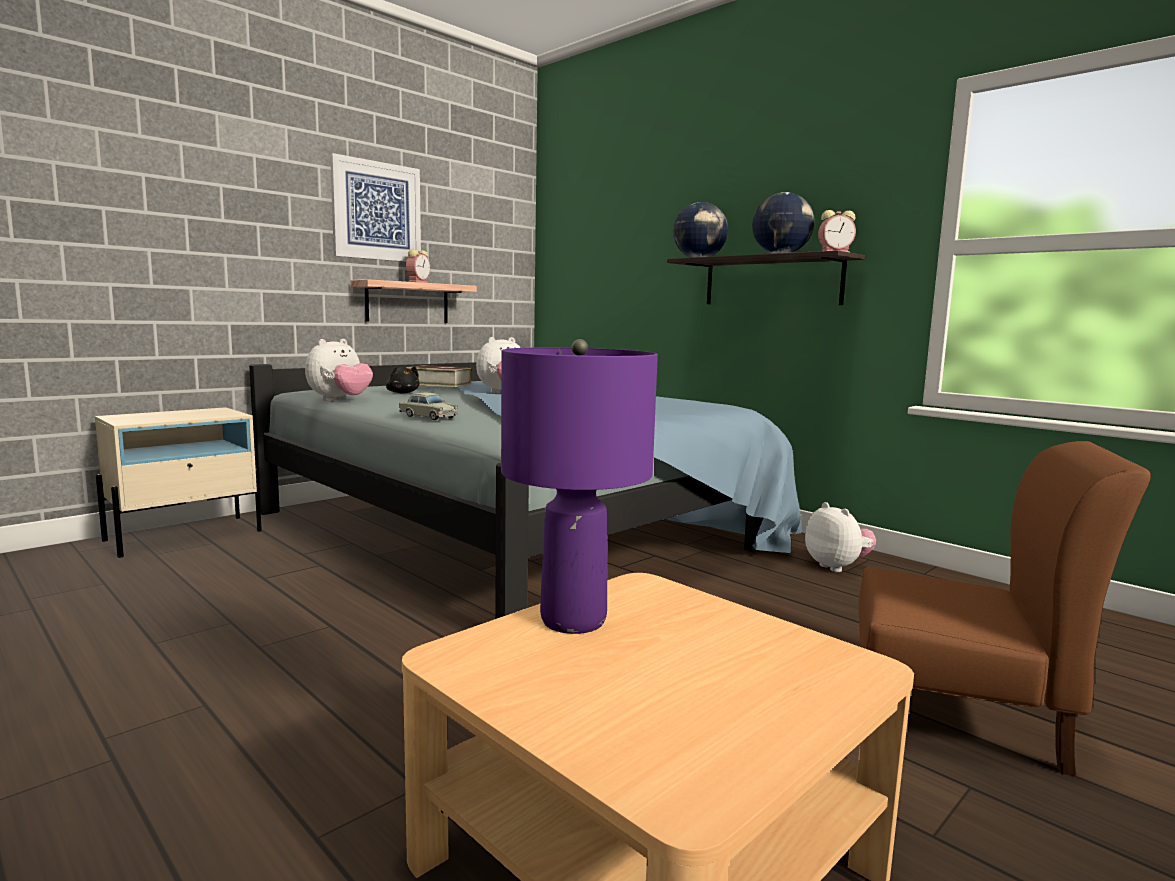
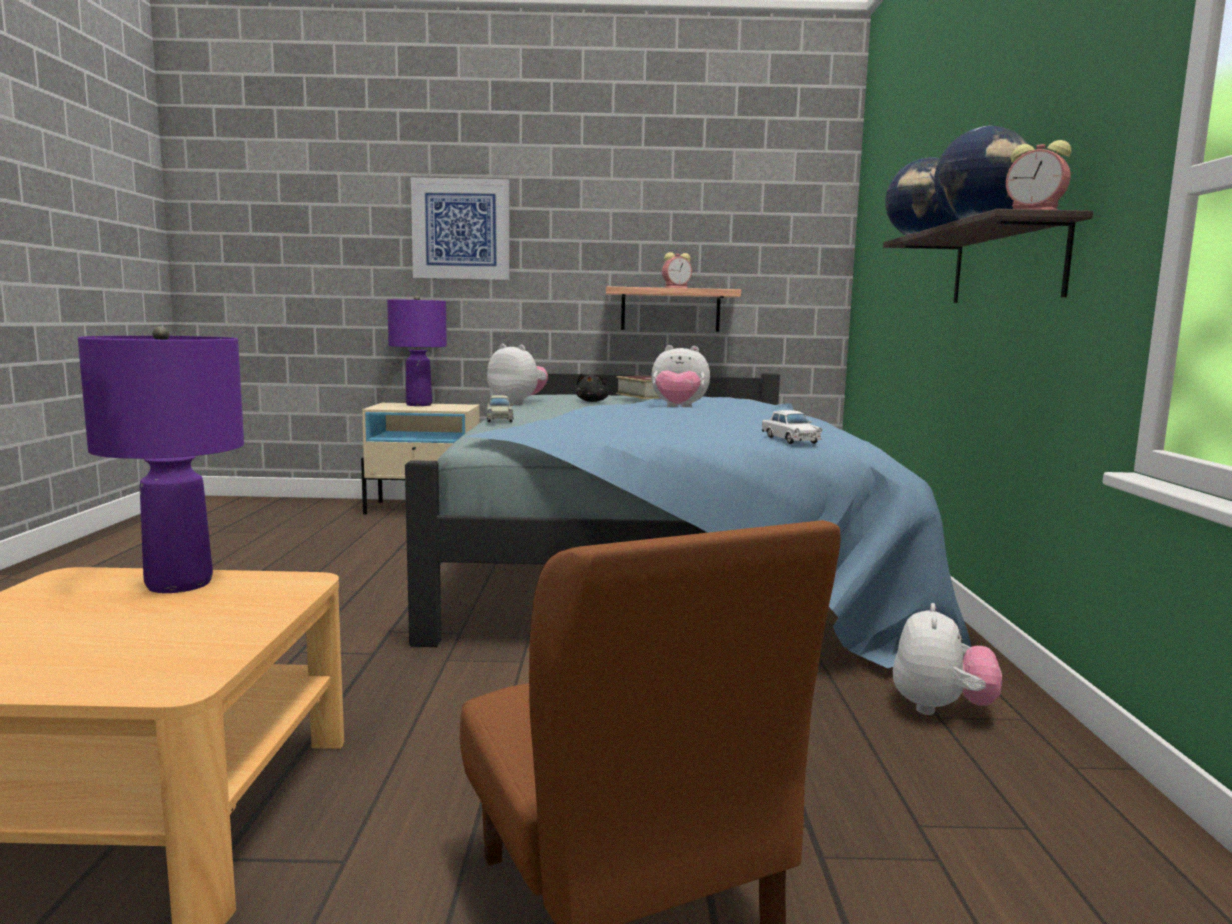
camera: 45 degrees right, 0 degrees up
plush toy [305,339,373,401] -> plush toy turned 135 degrees counterclockwise [487,344,548,405]
picture [330,153,421,262] -> picture moved to [411,177,510,280]
none -> purple table lamp [387,296,447,406]
none -> white toy car [762,410,822,444]

